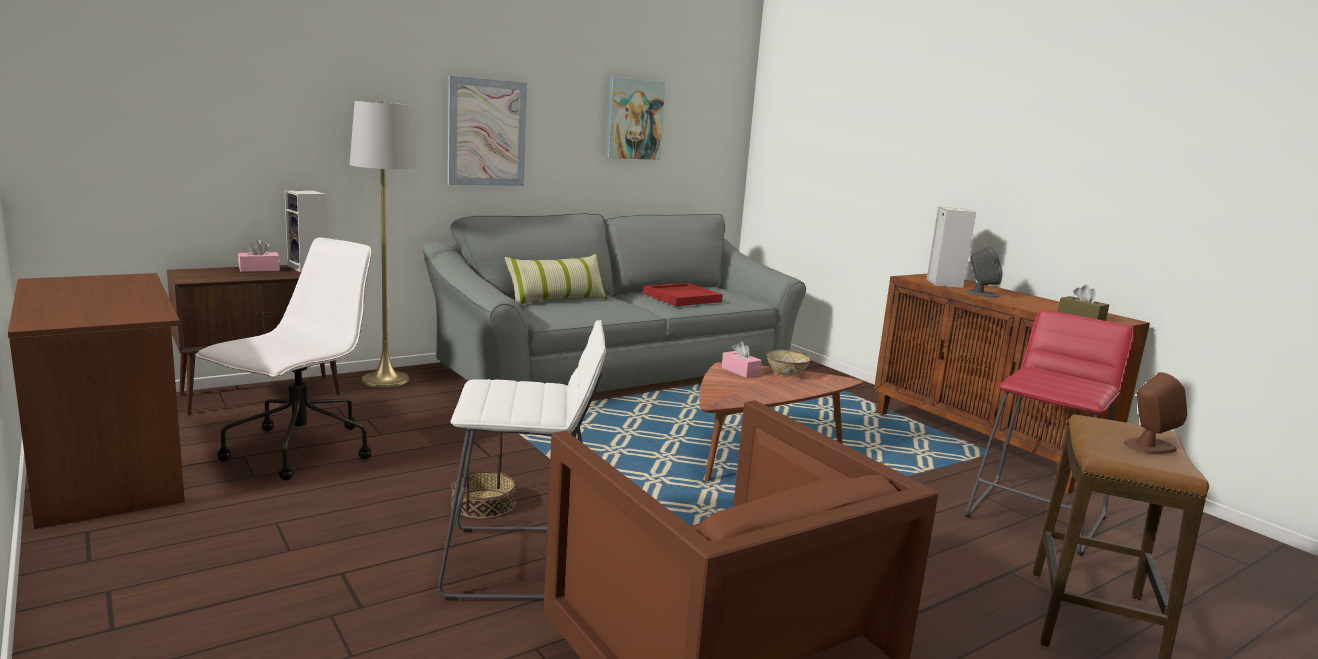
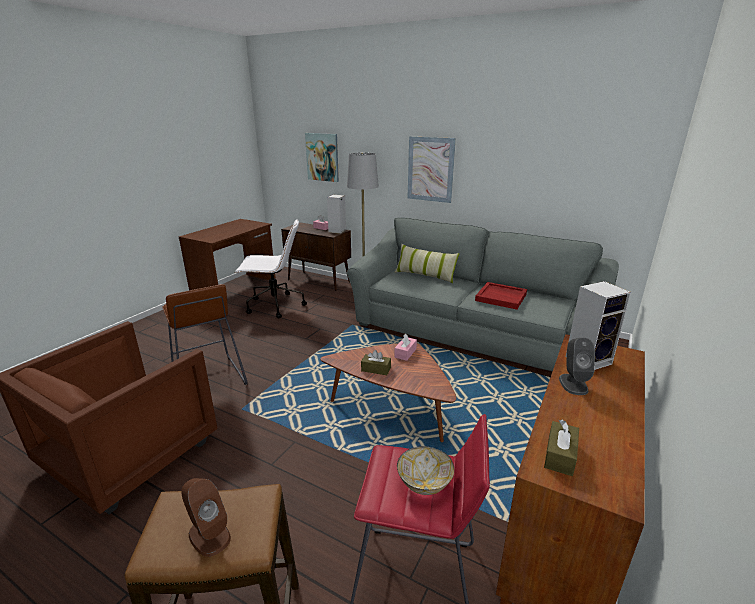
camera: 65 degrees right, 10 degrees up
white stool [438,320,606,601] -> brown stool [162,284,248,385]
basket [451,430,516,519] -> none
picture [606,77,665,160] -> picture moved to [305,133,339,182]
bowl [766,349,811,376] -> bowl moved to [397,446,454,495]
none -> brown tissue box [361,350,391,375]

